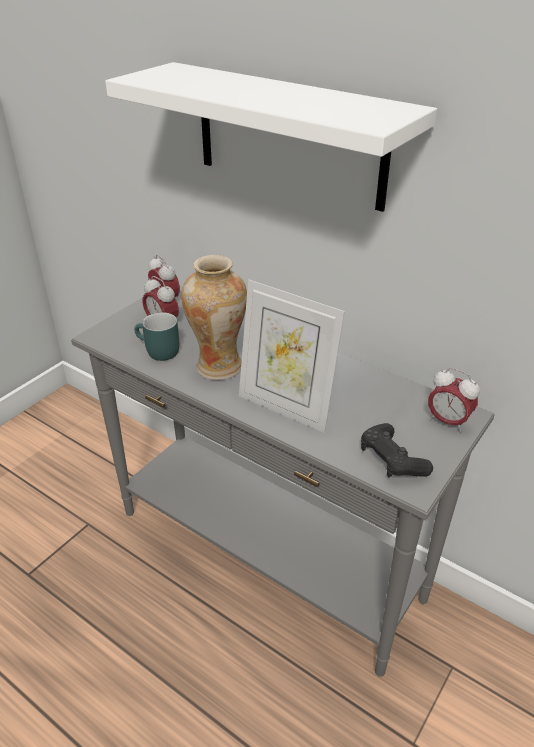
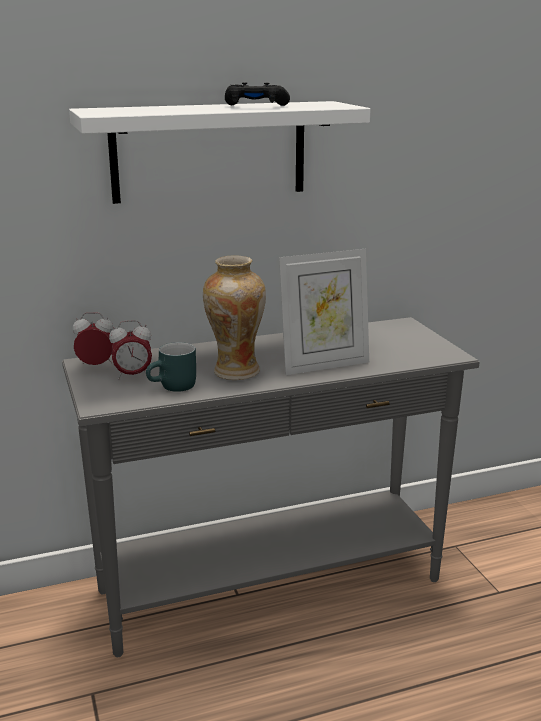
camera: 55 degrees left, 15 degrees down
black game controller [361,423,433,477] -> black game controller moved to [225,82,290,106]
alarm clock [428,368,480,432] -> none

